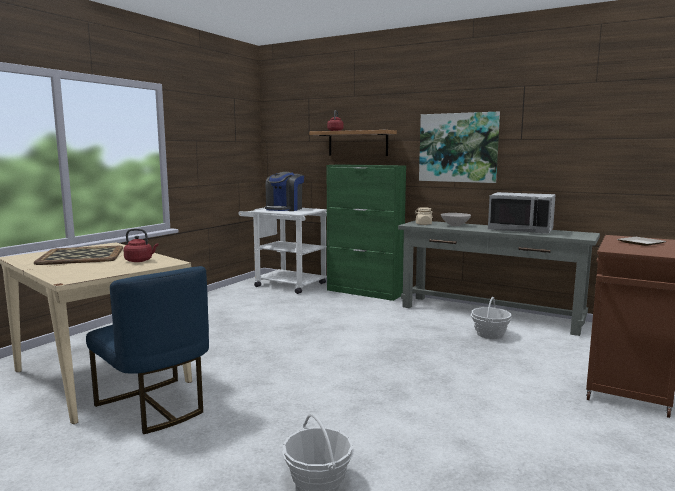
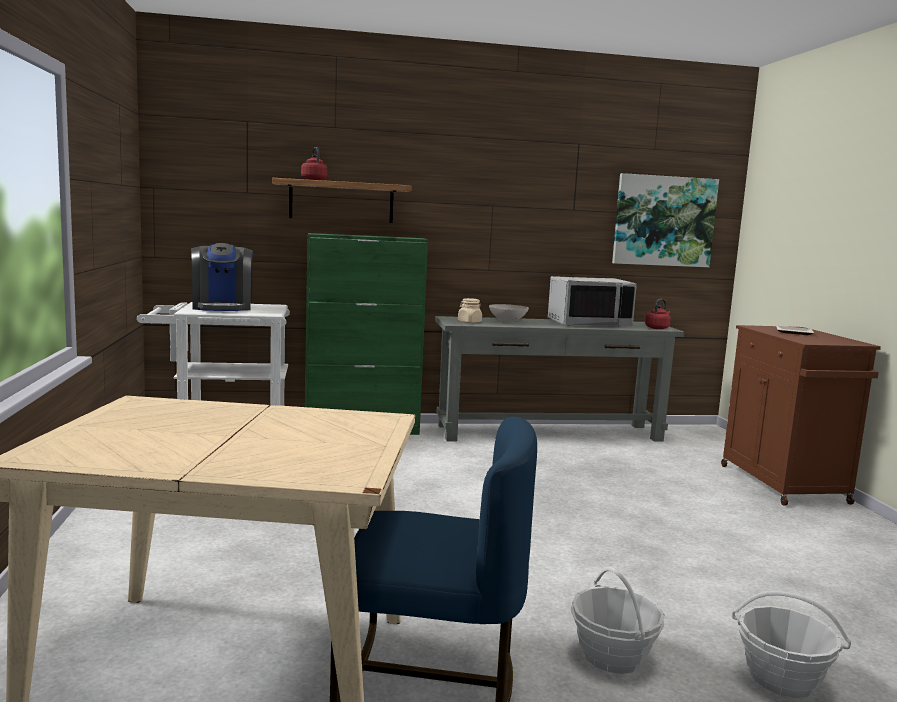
camera: 40 degrees left, 0 degrees up
tray [34,246,123,265] -> none
red kettle [123,229,158,262] -> red kettle moved to [645,299,671,329]
picture [419,112,500,183] -> picture moved to [612,173,719,267]
basket [471,297,512,339] -> basket moved to [571,567,665,674]

